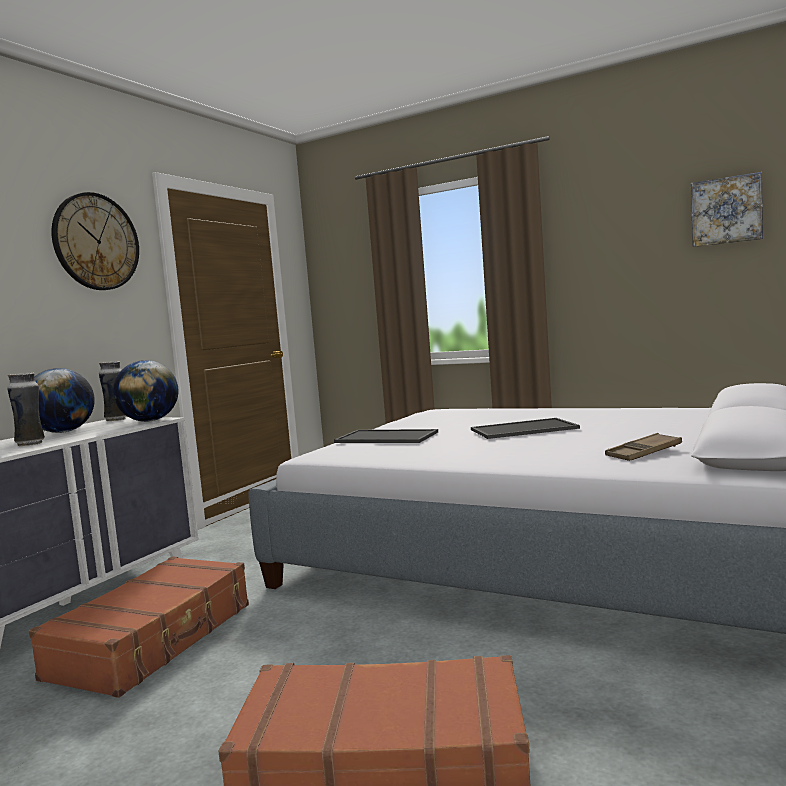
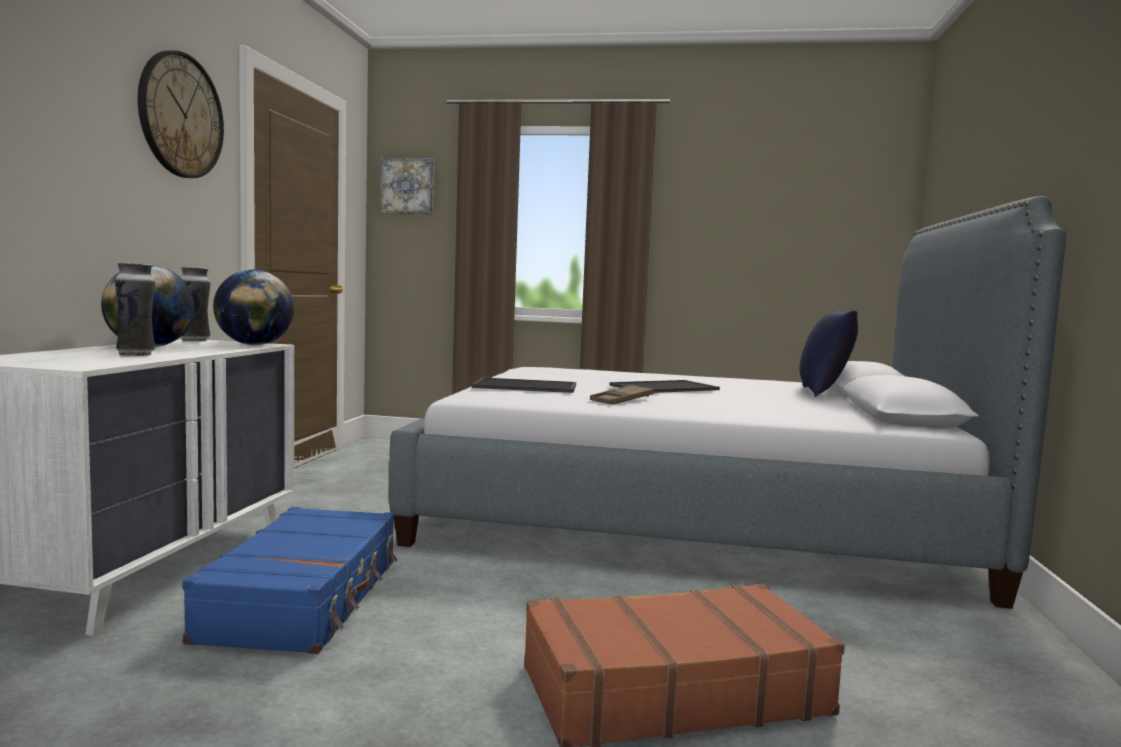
camera: 20 degrees left, 0 degrees up
brown suitcase [29,556,249,698] -> blue suitcase [182,507,398,654]
brown tray [605,433,682,461] -> brown tray moved to [590,385,655,404]
picture [691,172,763,247] -> picture moved to [380,158,434,215]
none -> blue pillow [800,308,858,397]

